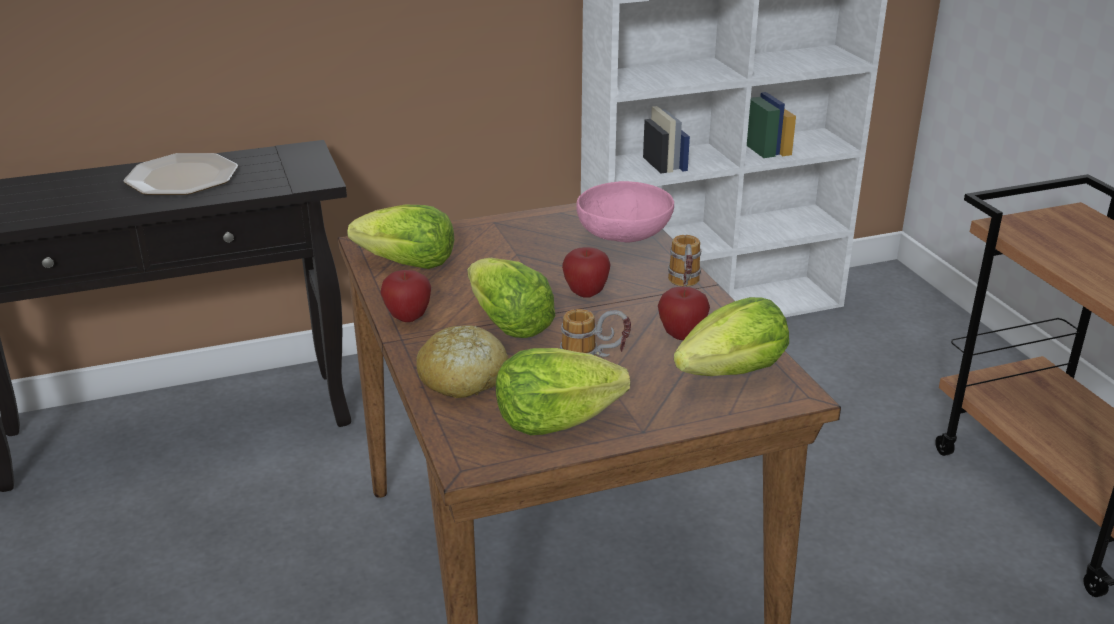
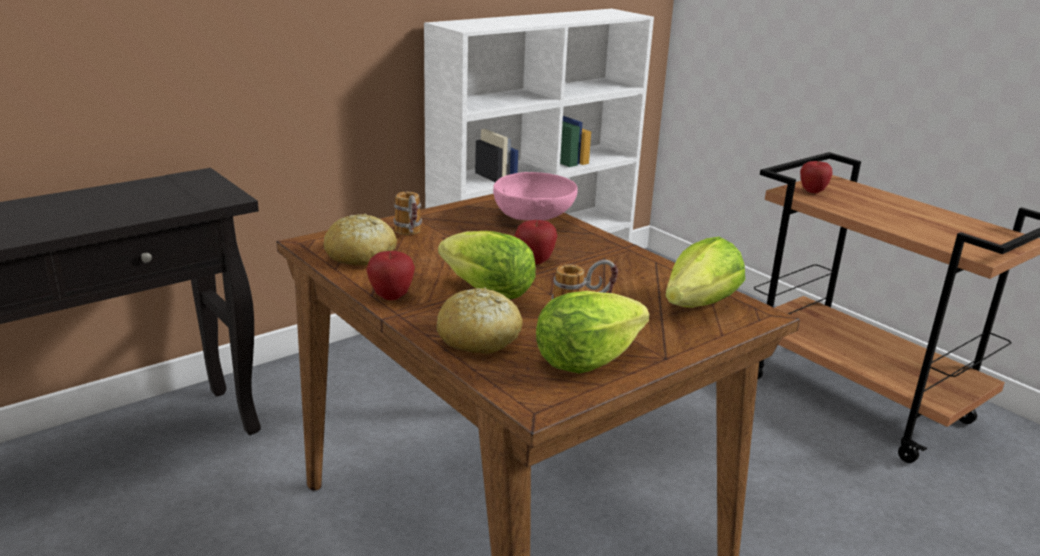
camera: 20 degrees left, 5 degrees down
plate [124,153,238,195] -> none
lettuce [347,205,454,269] -> bread [324,213,397,266]
apple [658,287,710,340] -> apple moved to [800,161,832,193]
mug [668,235,701,287] -> mug moved to [394,192,422,235]

